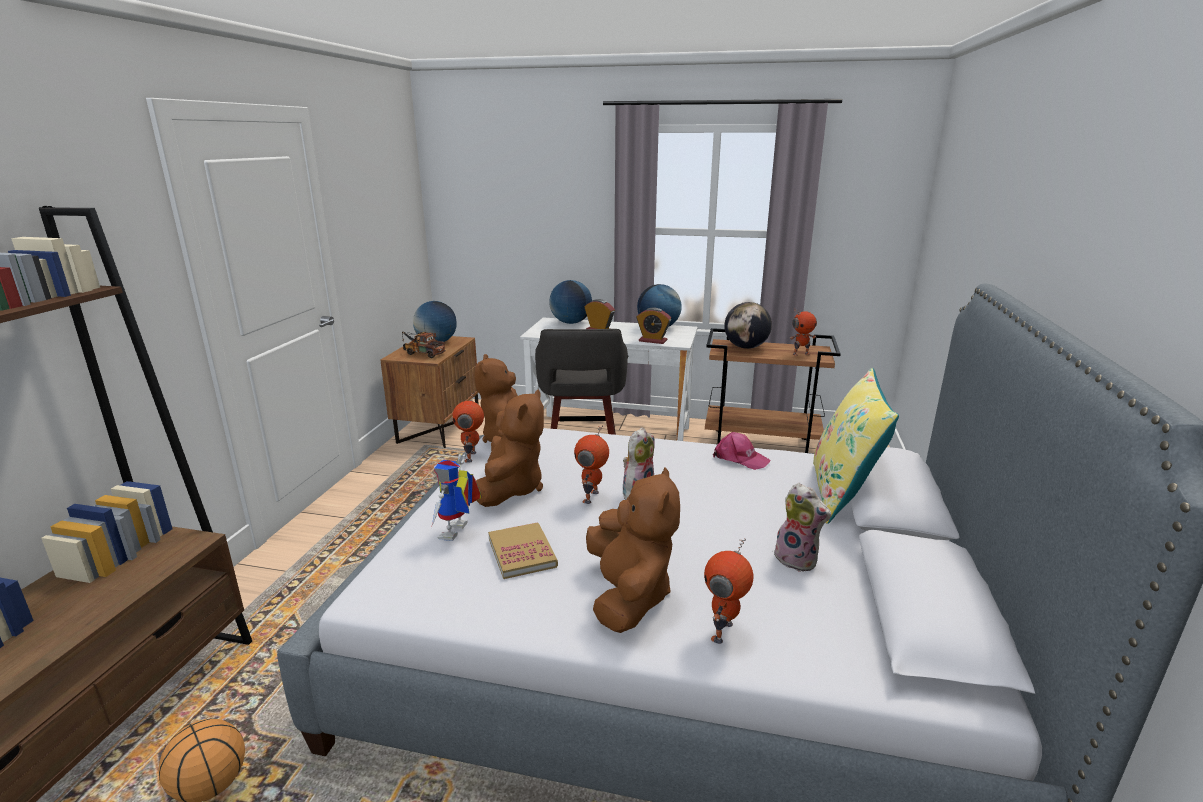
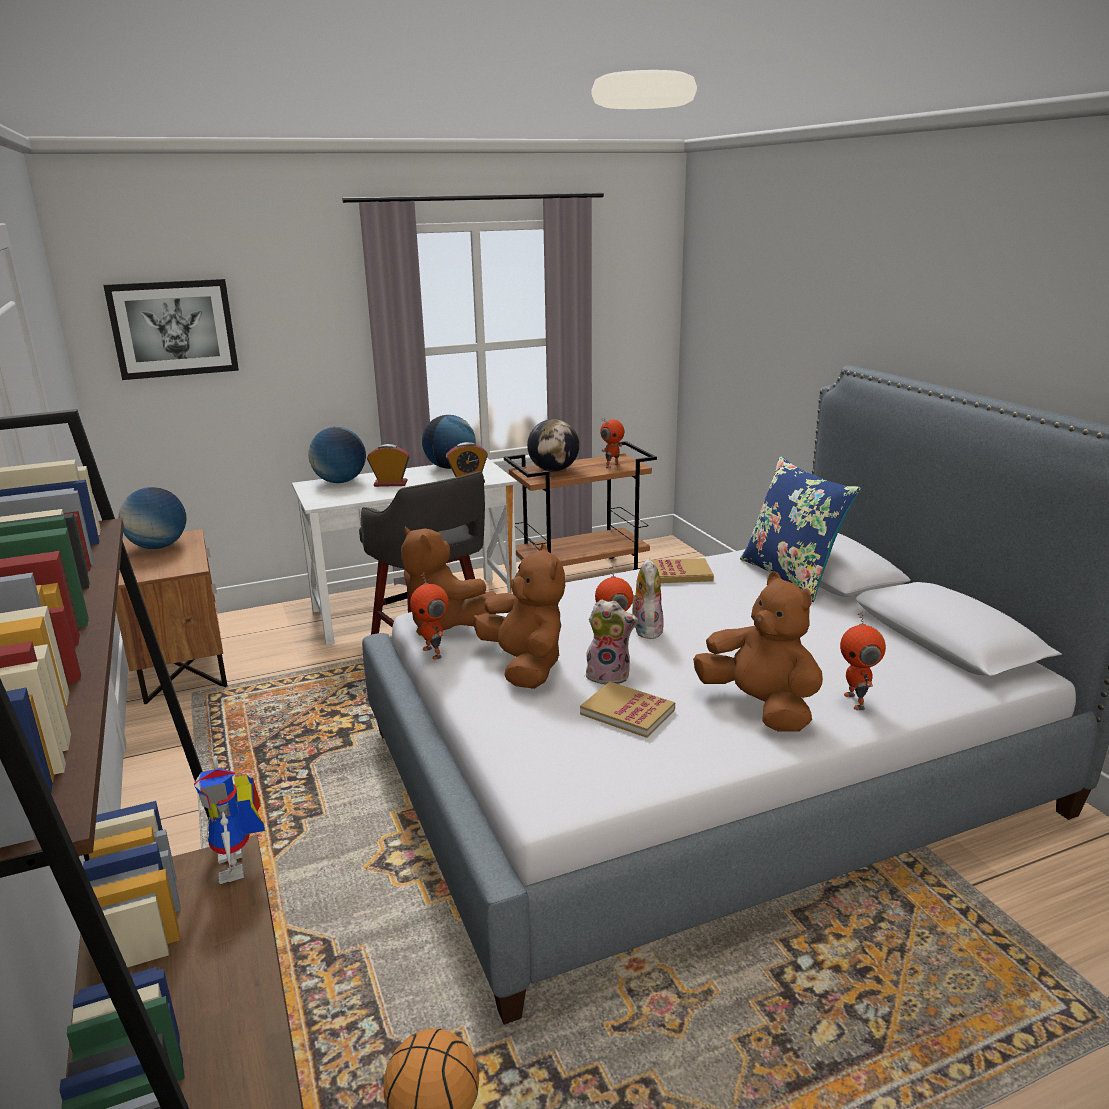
camera: 35 degrees left, 0 degrees up
toy truck [402,332,446,358] -> none
toy robot [431,455,481,541] -> toy robot moved to [194,756,265,884]
pink cap [713,432,770,470] -> book [652,558,714,583]
plush toy [774,483,831,572] -> plush toy moved to [586,599,638,685]
yellow pillow [813,368,899,524] -> blue pillow [740,456,861,602]
none -> picture [103,279,239,380]

